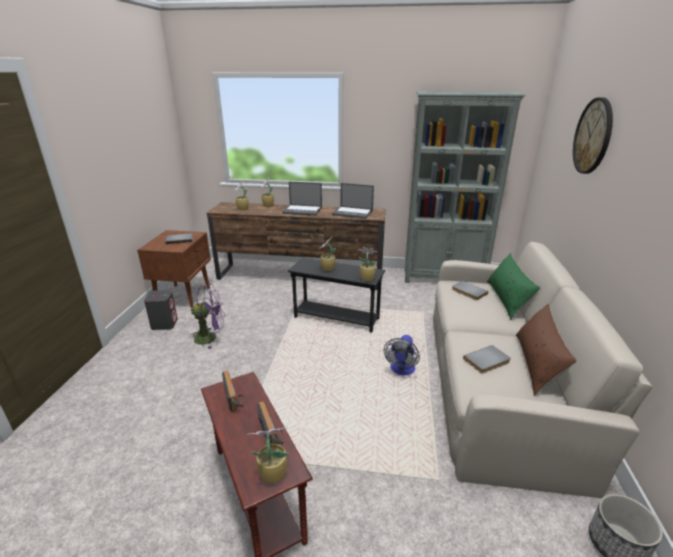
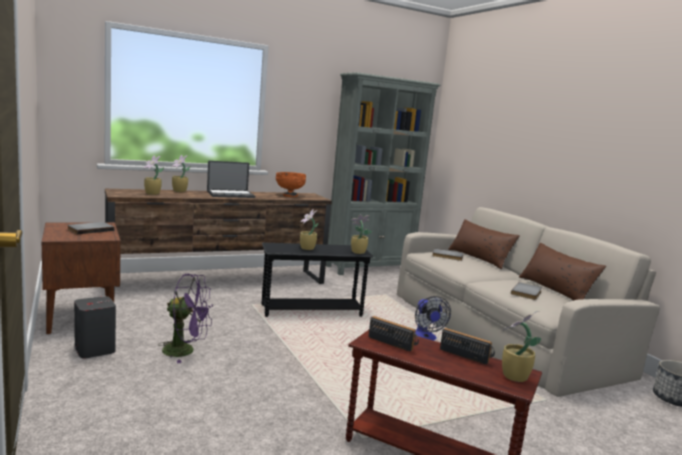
camera: 35 degrees left, 15 degrees down
purple fan [189,284,225,349] -> purple fan turned 45 degrees clockwise [159,274,213,363]
laptop [332,183,374,219] -> orange bowl [276,172,306,197]
green pillow [487,253,540,320] -> brown pillow [448,219,520,270]
wall clock [573,97,613,174] -> none

